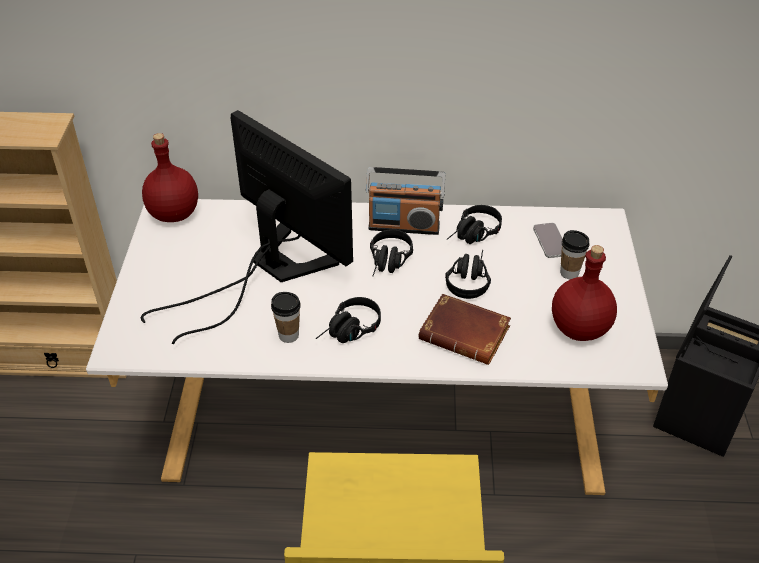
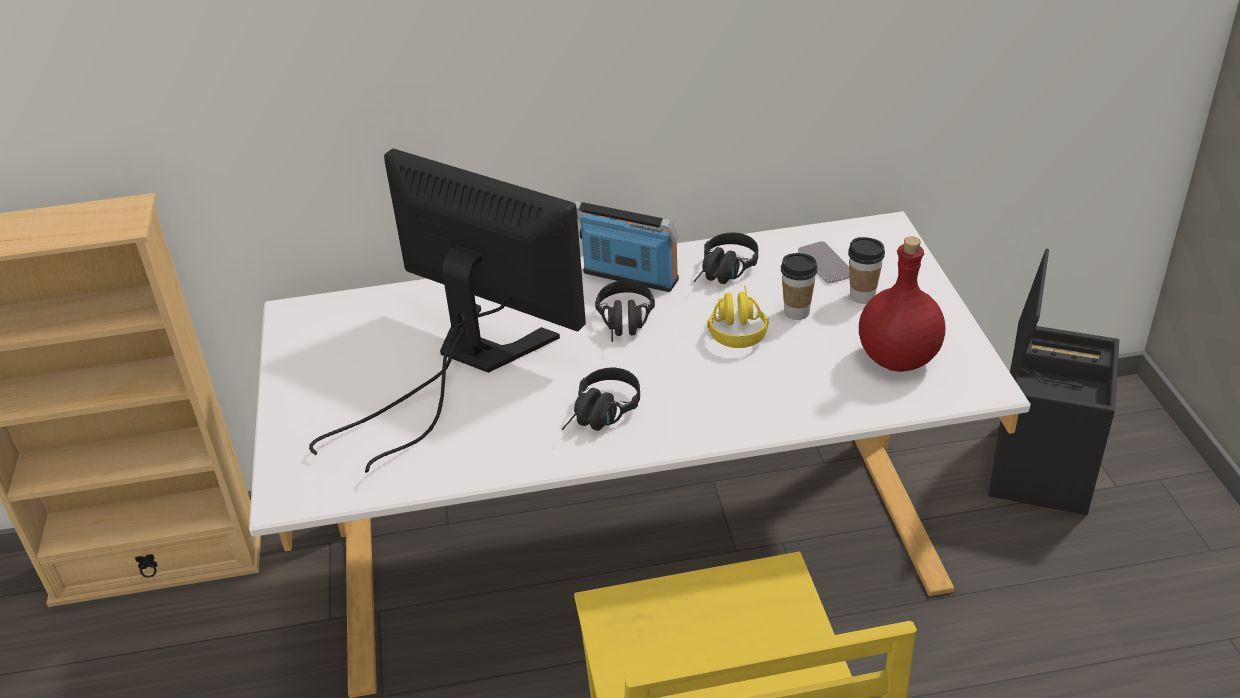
camera: 10 degrees left, 5 degrees down
red bottle [142,133,198,222] -> none
cup [271,292,301,343] -> cup moved to [781,253,818,320]
radio [365,167,445,235] -> radio turned 150 degrees counterclockwise [574,201,679,292]
brown book [419,293,511,365] -> none
black headphones [445,250,491,299] -> yellow headphones [707,286,769,348]

